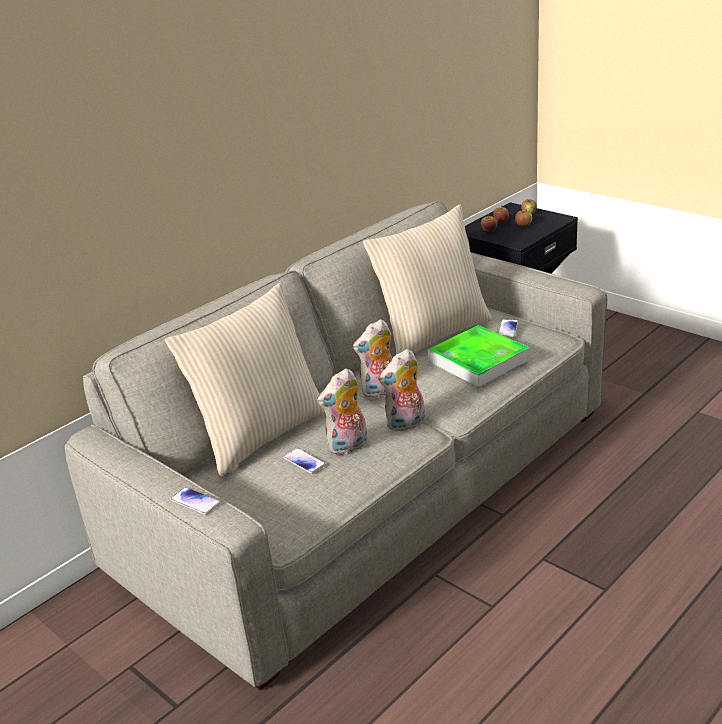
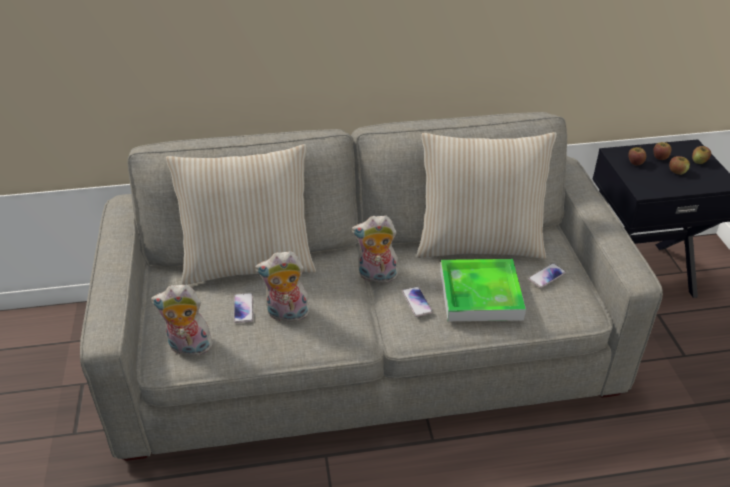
camera: 35 degrees right, 10 degrees up
phone [170,487,221,515] -> phone moved to [402,286,433,317]
plush toy [379,349,425,431] -> plush toy moved to [151,285,213,359]

